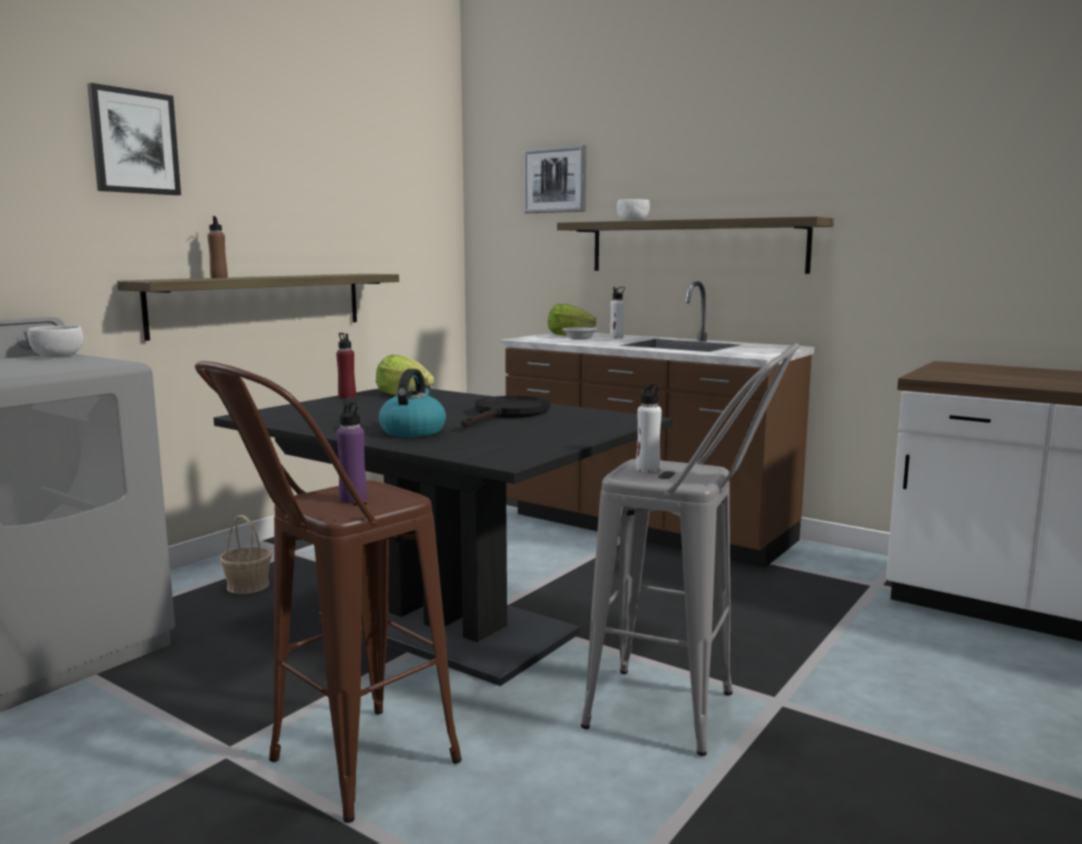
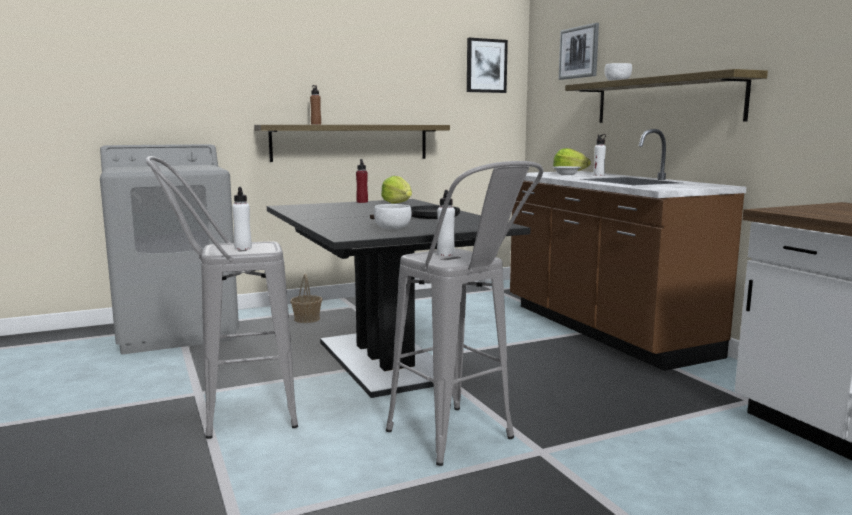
camera: 30 degrees right, 0 degrees up
white bowl [28,326,83,357] -> white bowl moved to [374,204,412,229]
picture [87,83,181,195] -> picture moved to [467,38,508,93]
brown stool [195,361,462,823] -> grey stool [145,156,298,439]
purple bottle [336,401,367,503] -> white bottle [232,187,252,250]
kettle [379,369,446,437] -> none

